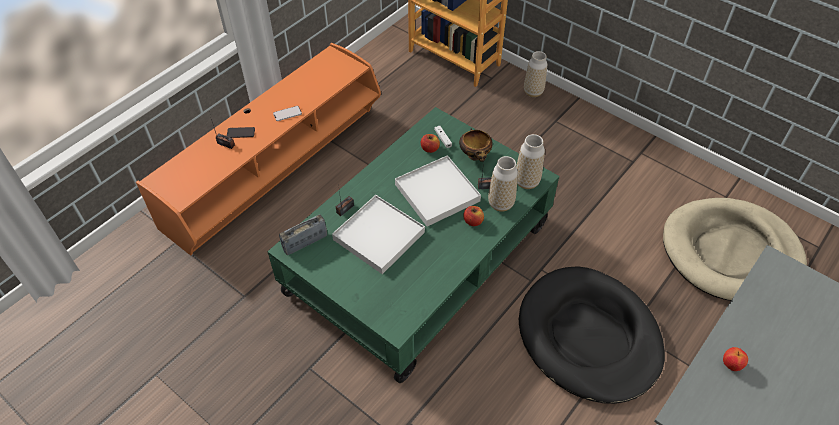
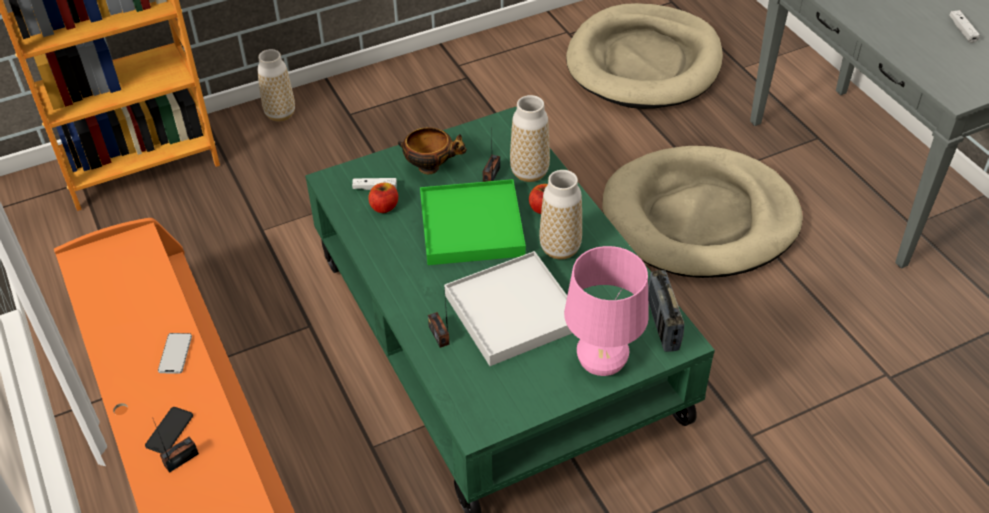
camera: 65 degrees left, 5 degrees down
radio [279,214,327,255] -> radio moved to [648,270,684,352]
white tray [395,155,481,226] -> green tray [420,179,526,265]
vase [516,134,545,189] -> vase moved to [539,170,582,260]
black dog bed [519,266,665,404] -> beige dog bed [602,146,803,278]
apple [723,347,748,371] -> none
none -> pink table lamp [564,246,649,376]
none -> white game controller [949,10,980,43]

